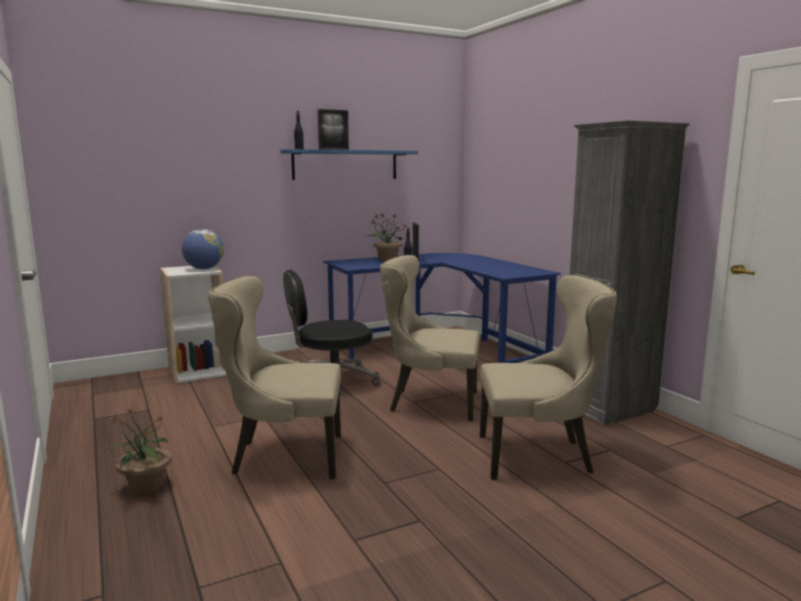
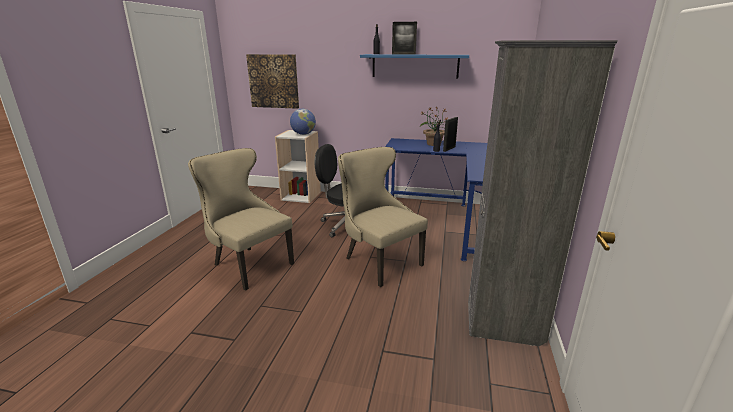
camera: 40 degrees right, 10 degrees up
potted plant [107,408,172,494] -> none
beige chair [480,275,617,480] -> none
none -> picture [246,54,299,109]

